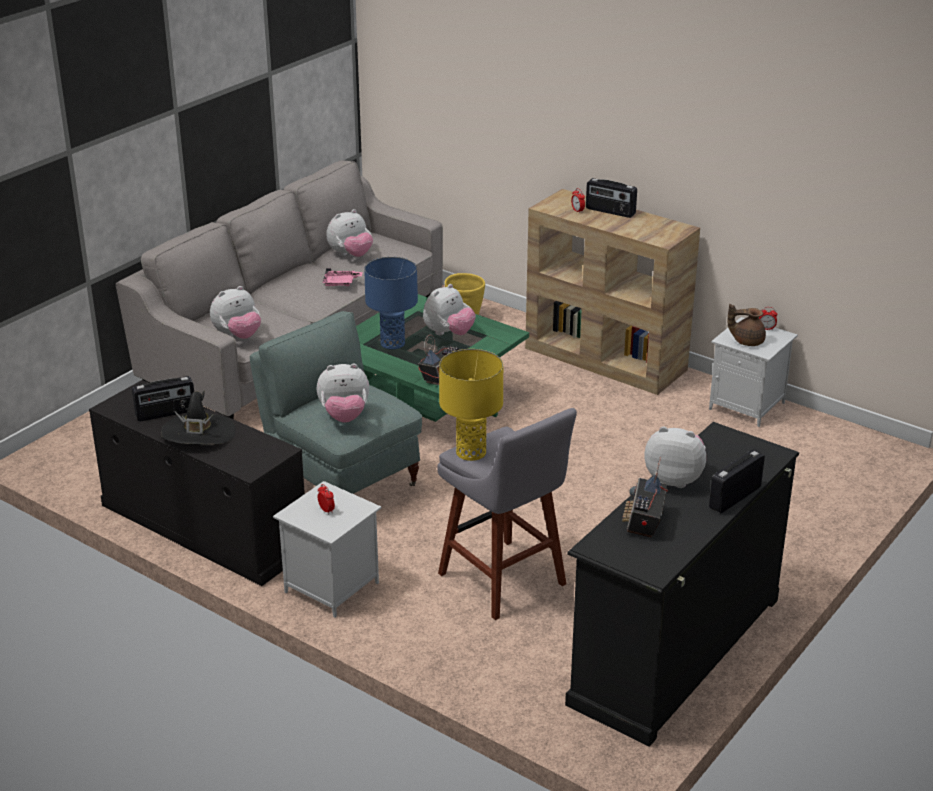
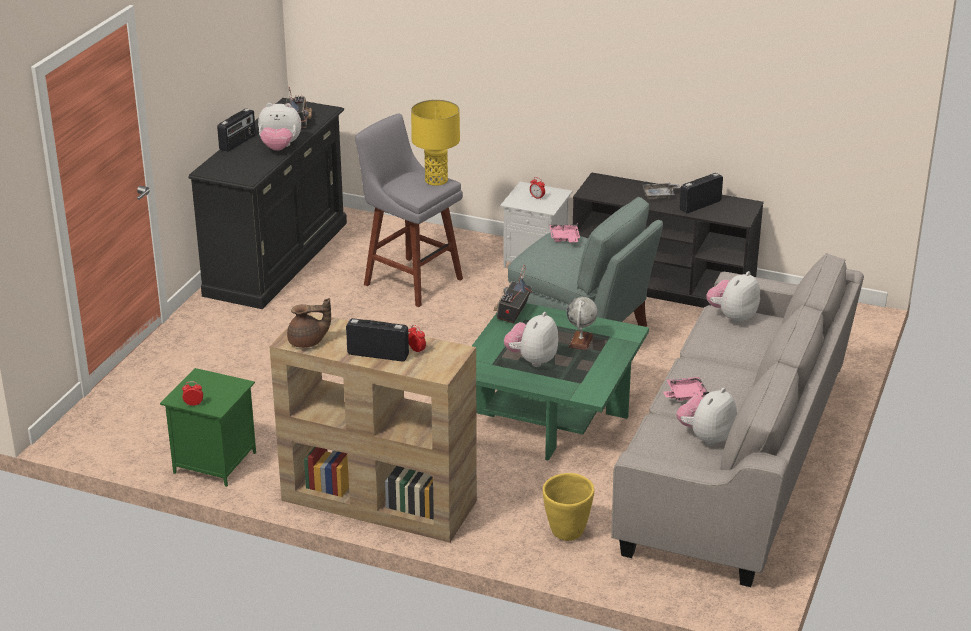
camera: 165 degrees right, 0 degrees up
black hat [161,391,236,445] -> grey tray [642,181,680,199]
plush toy [317,364,369,423] -> pink tray [549,223,580,243]
blue table lamp [364,257,418,349] -> globe [566,297,598,350]
grey nightstand [709,317,798,427] -> green nightstand [160,368,256,487]
brown teapot [727,304,766,346] -> brown teapot moved to [287,298,331,348]

